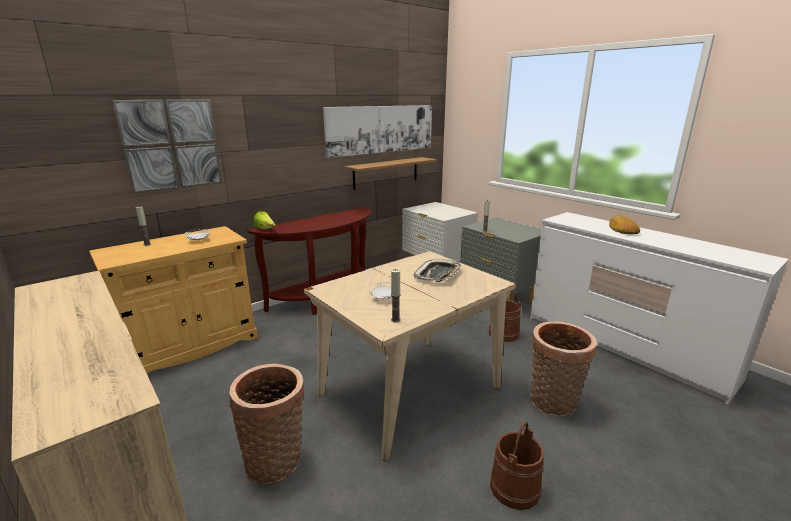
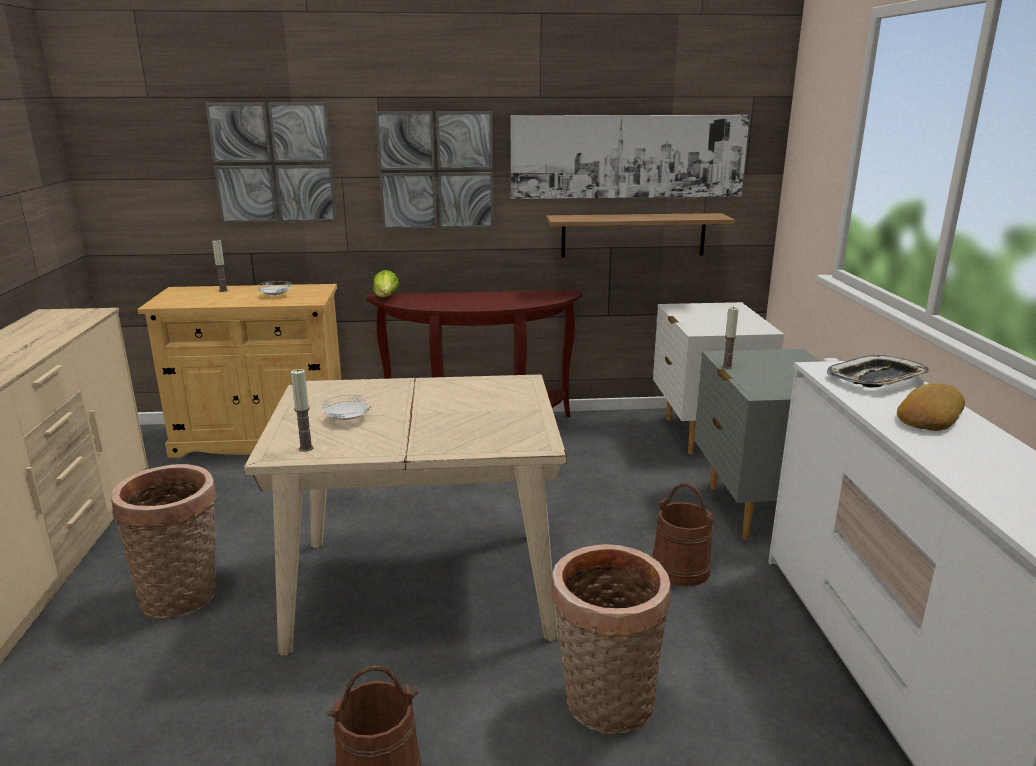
camera: 35 degrees right, 0 degrees up
tray [414,259,461,282] -> tray moved to [827,355,929,388]
none -> picture [376,111,494,229]

